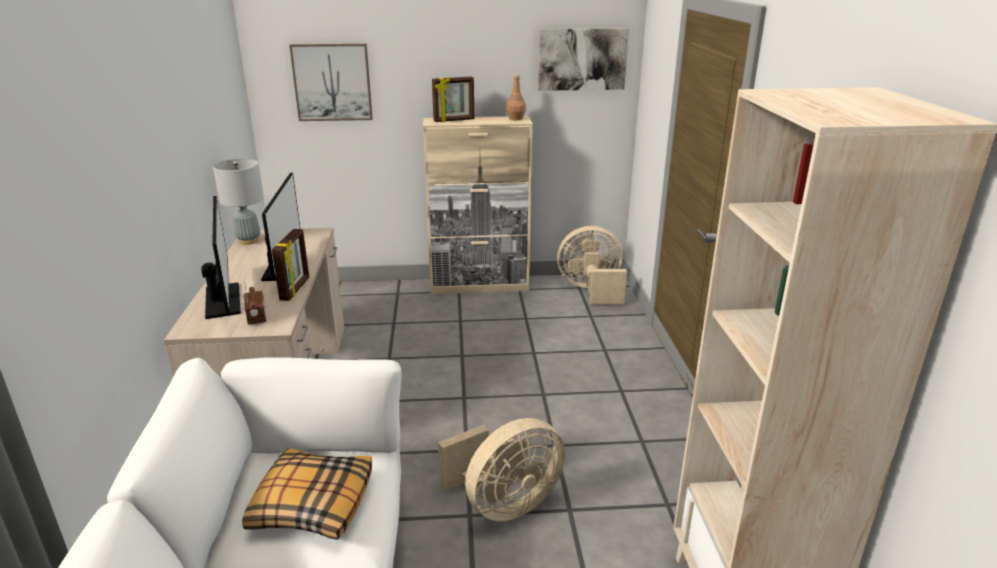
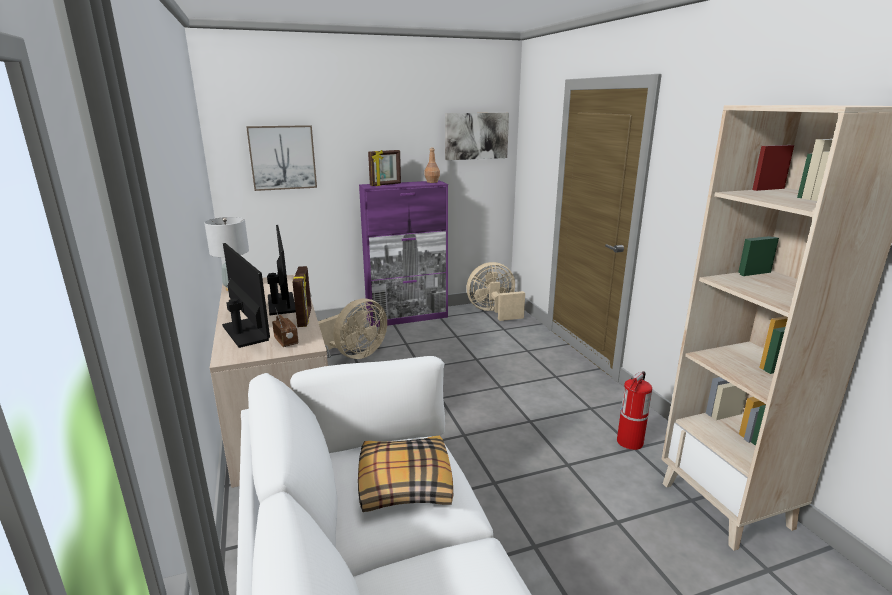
camera: 15 degrees left, 5 degrees down
beige cabinet [423,116,533,294] -> purple cabinet [359,180,448,327]
beige fan [438,418,565,521] -> beige fan moved to [318,299,387,359]
none -> fire extinguisher [617,371,652,450]

